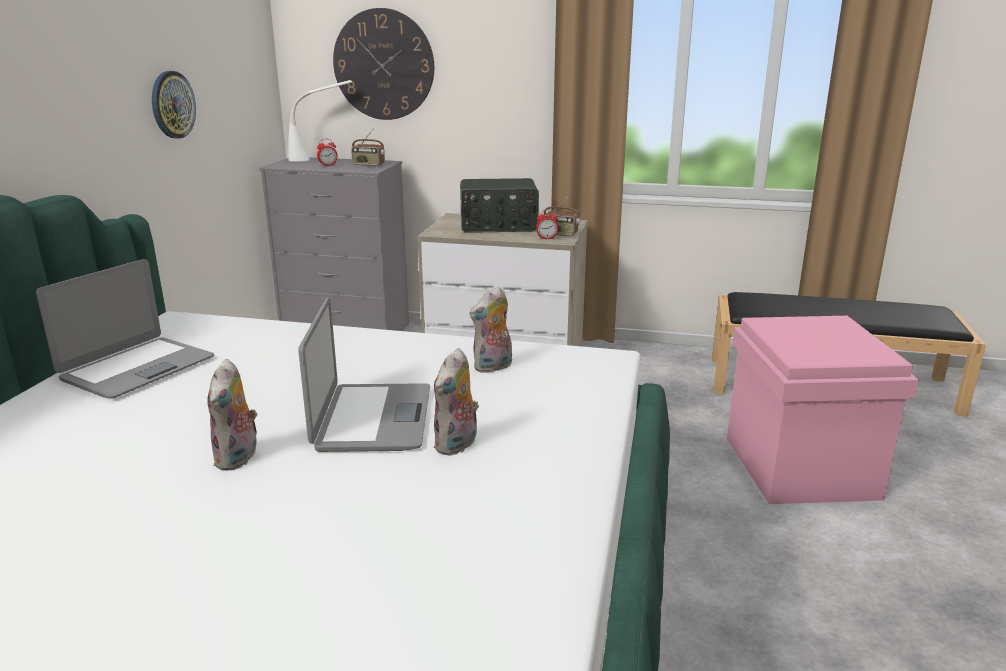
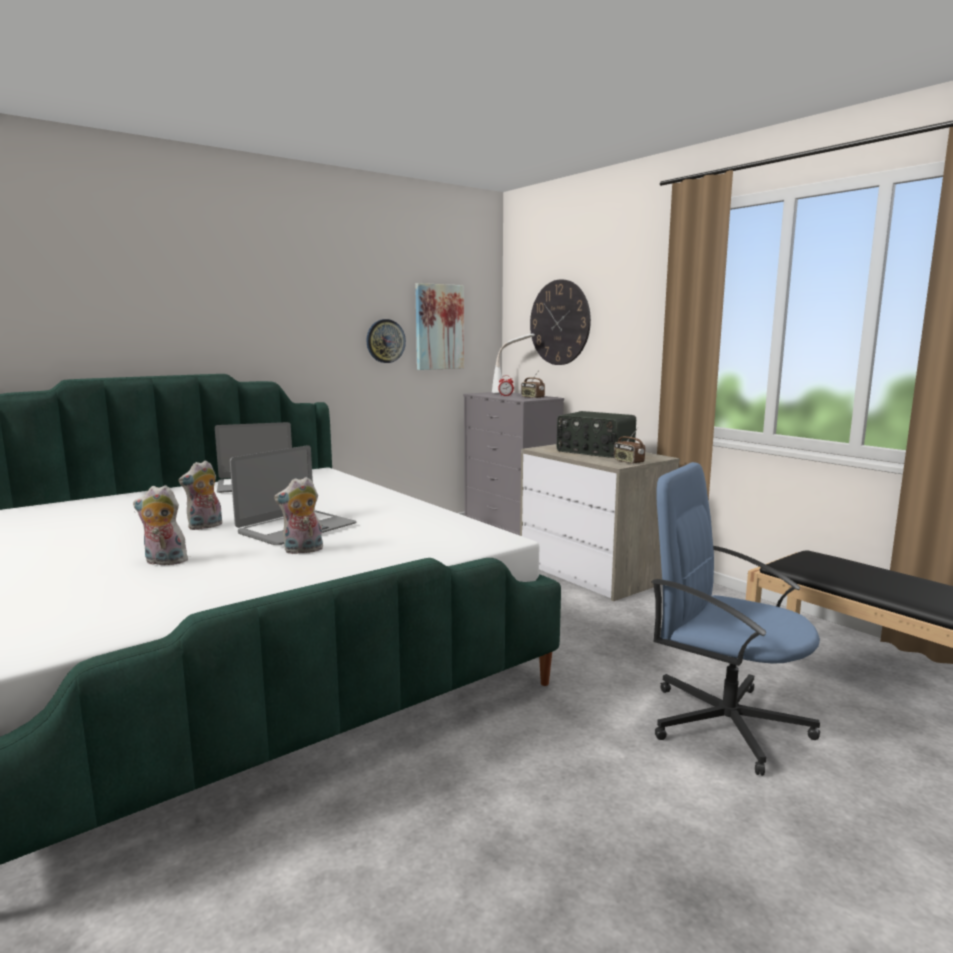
camera: 40 degrees right, 10 degrees down
plush toy [469,286,512,373] -> plush toy moved to [133,485,193,565]
alarm clock [536,210,558,239] -> none
pink storage box [727,316,919,504] -> blue office chair [652,462,820,776]
none -> picture [415,283,464,370]

